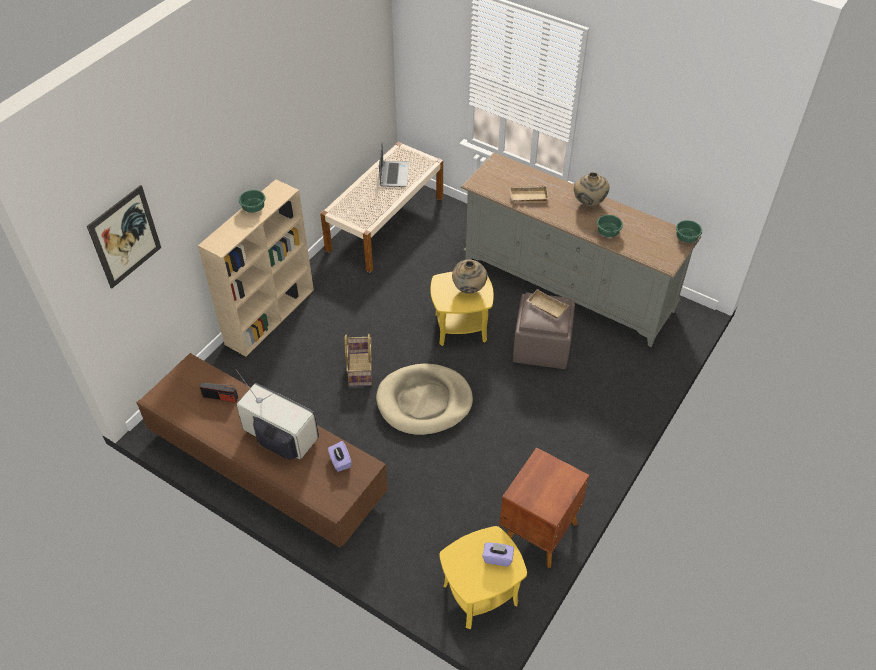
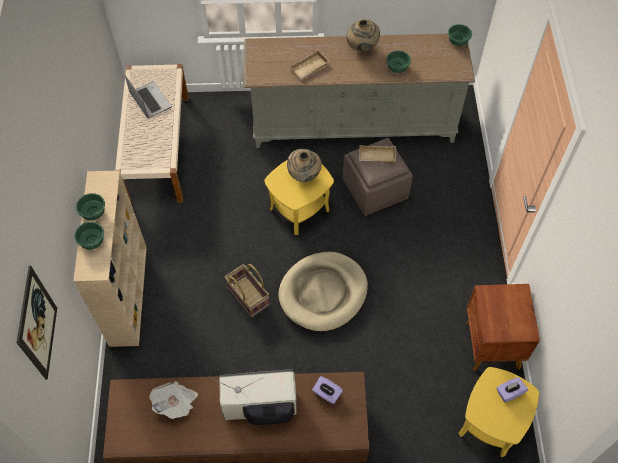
camera: 35 degrees left, 10 degrees up
radio [199,382,238,403] -> newspaper [149,381,198,419]
none -> green bowl [74,222,104,250]

